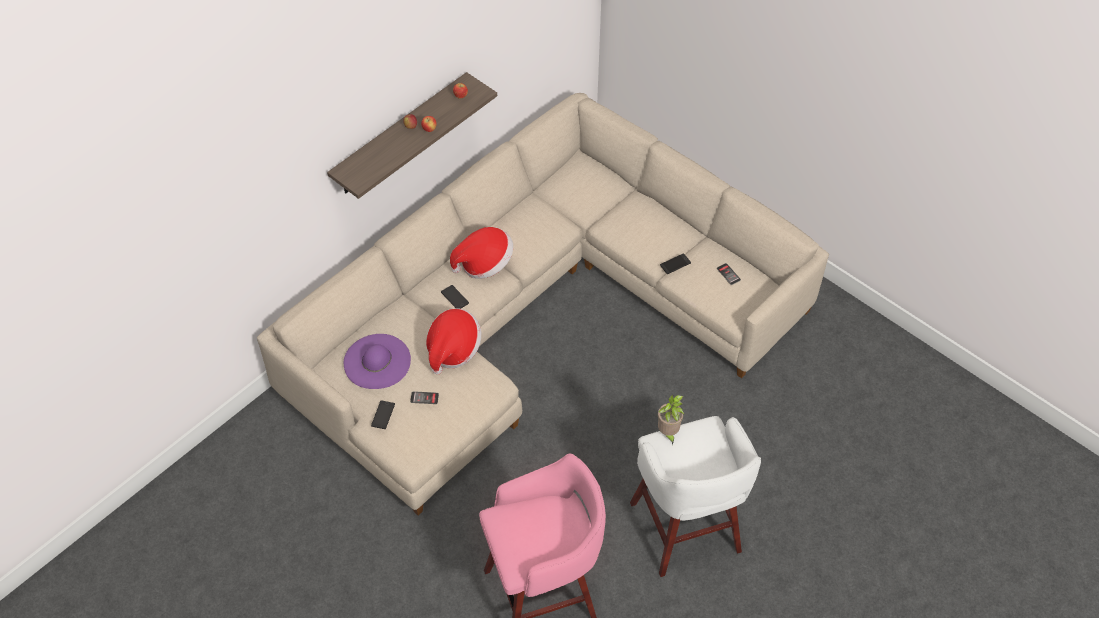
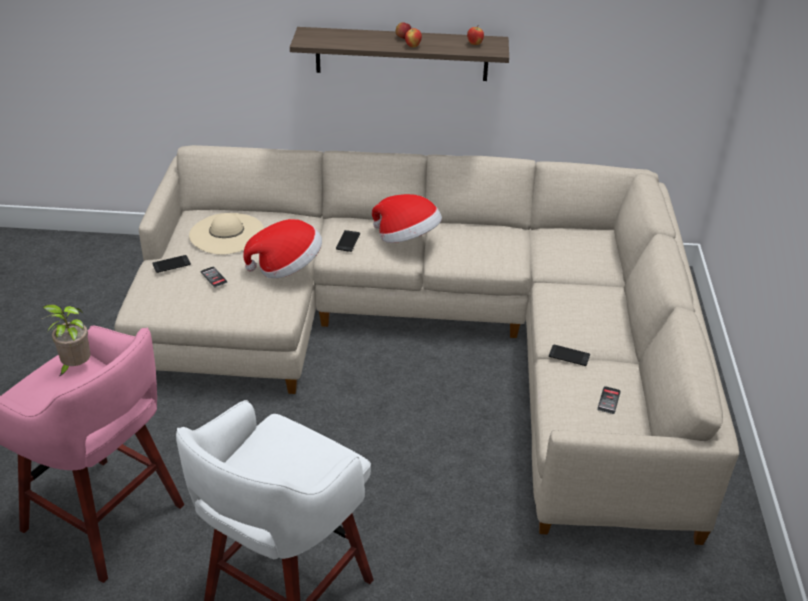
camera: 50 degrees right, 15 degrees down
purple hat [344,334,411,389] -> beige hat [189,213,264,254]
potted plant [658,395,684,445] -> potted plant moved to [42,304,91,377]

